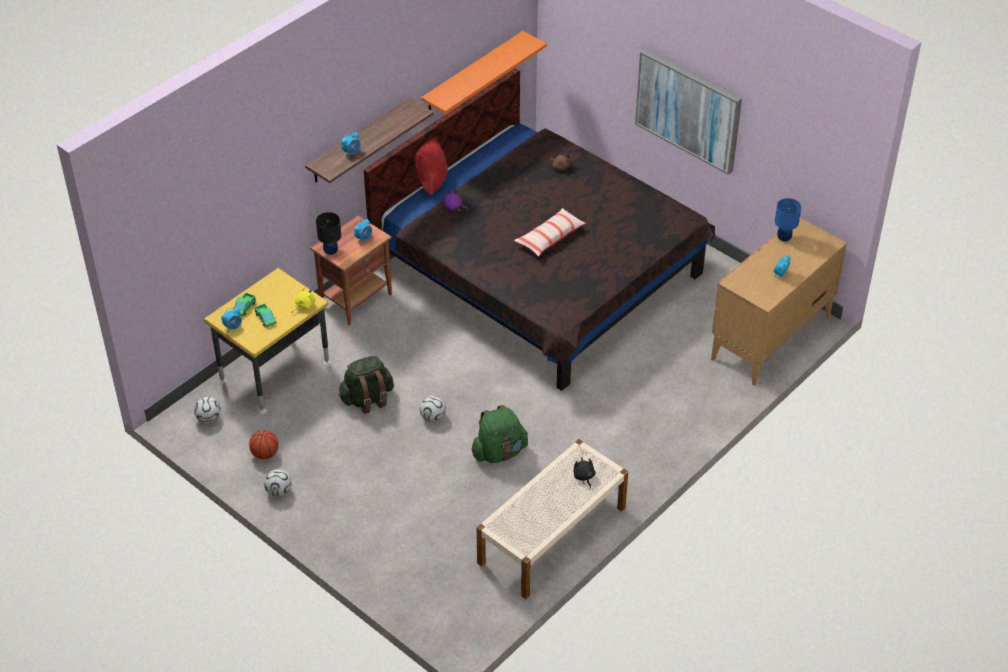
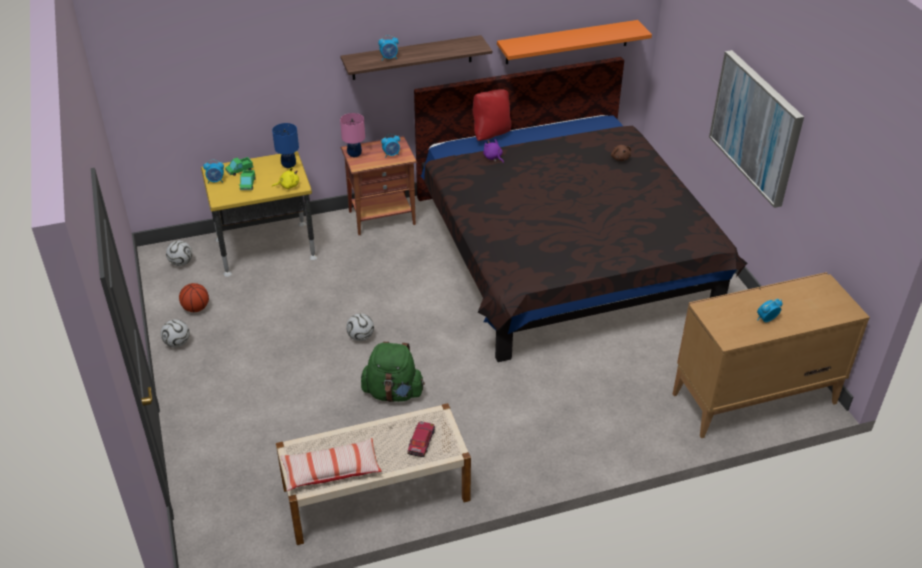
camera: 30 degrees right, 5 degrees down
black table lamp [316,212,341,255] -> pink table lamp [340,113,365,157]
green backpack [339,356,394,414] -> none
pillow [514,208,587,257] -> pillow moved to [281,438,382,491]
black plush toy [573,457,595,489] -> toy car [407,421,435,457]
blue table lamp [775,198,801,241] -> blue table lamp moved to [272,123,299,168]

